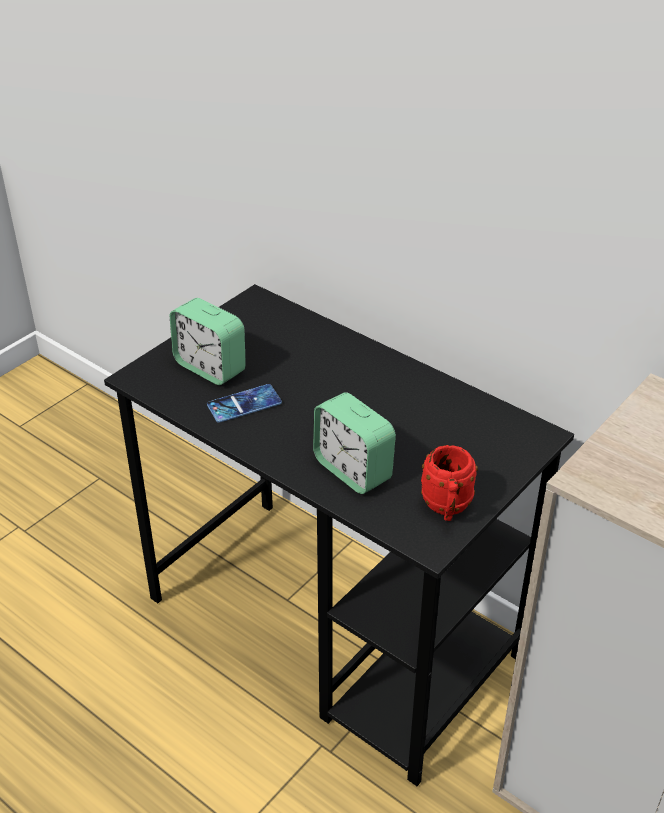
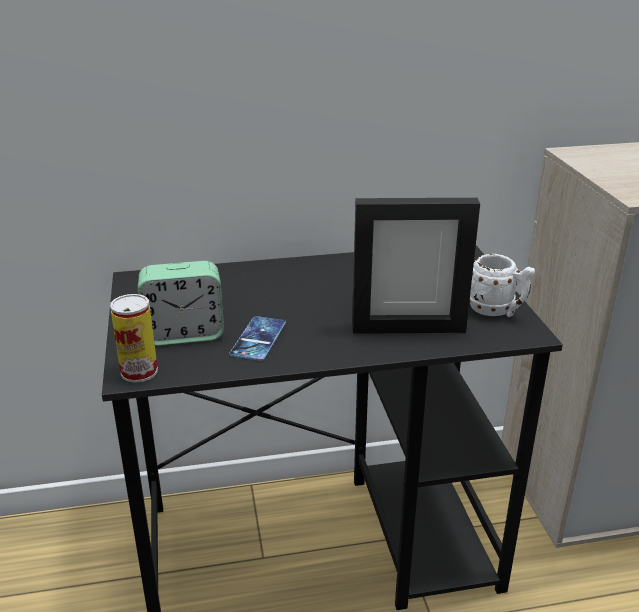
camera: 50 degrees left, 10 degrees down
alarm clock [313,392,396,494] -> picture frame [352,198,480,334]
red mug [421,445,478,521] -> white mug [469,254,535,317]
none -> can [110,294,158,383]

